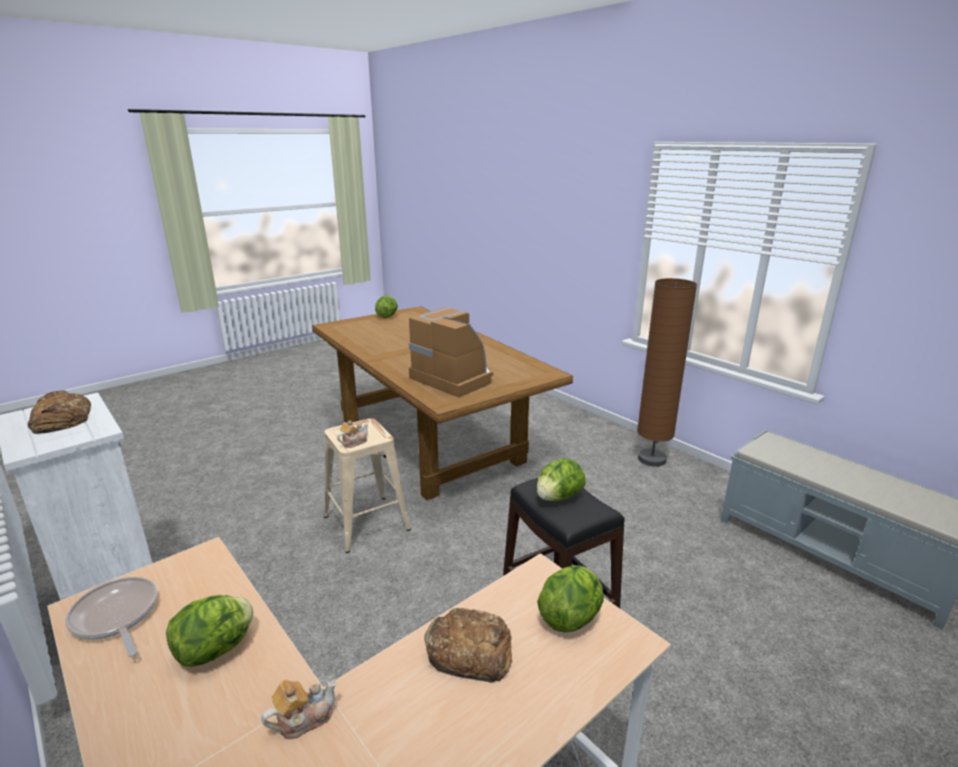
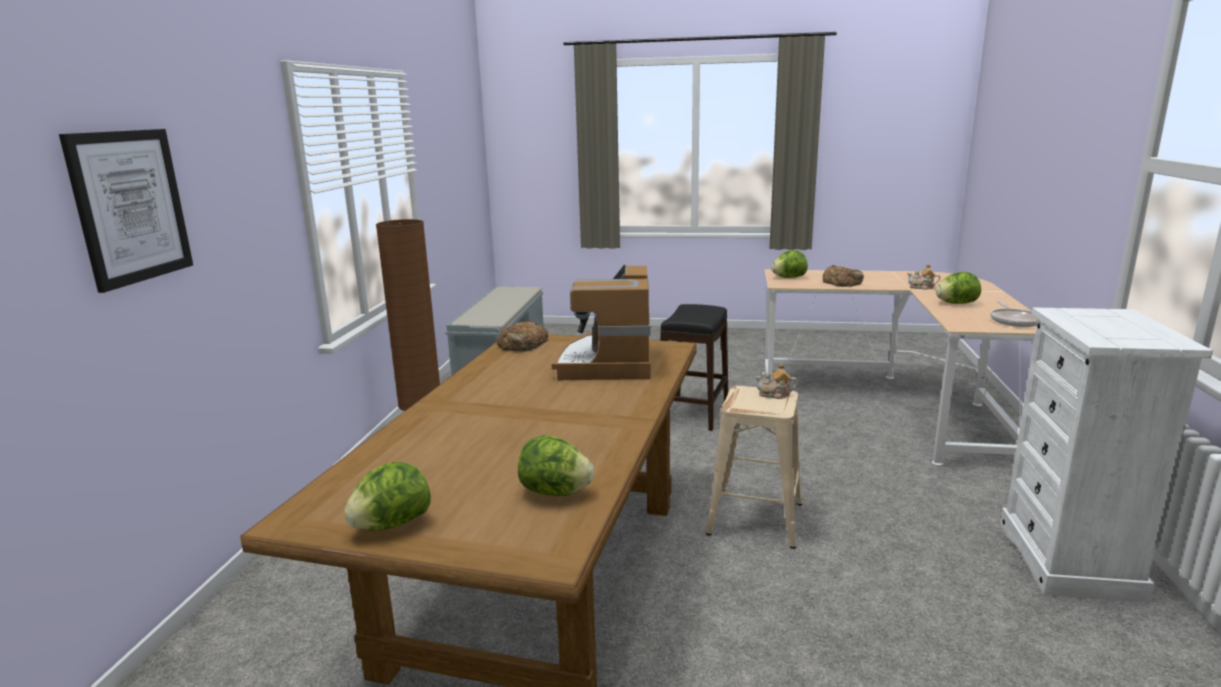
camera: 130 degrees left, 5 degrees down
bread [28,390,91,434] -> bread moved to [497,321,548,352]
lettuce [537,458,586,502] -> lettuce moved to [518,435,594,496]
none -> picture [59,129,193,293]

